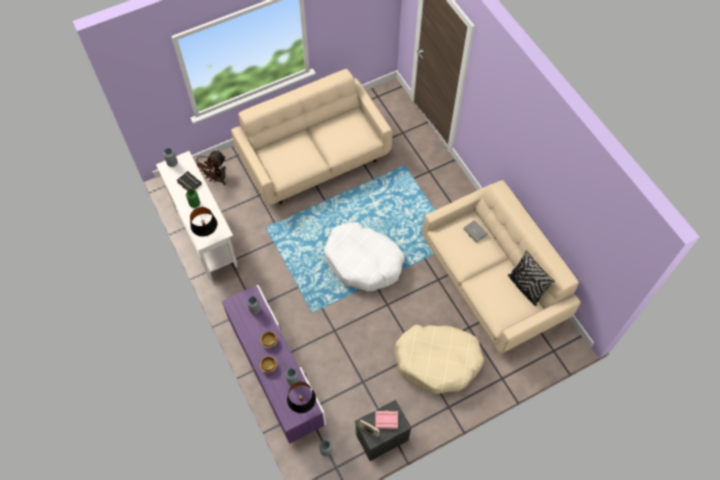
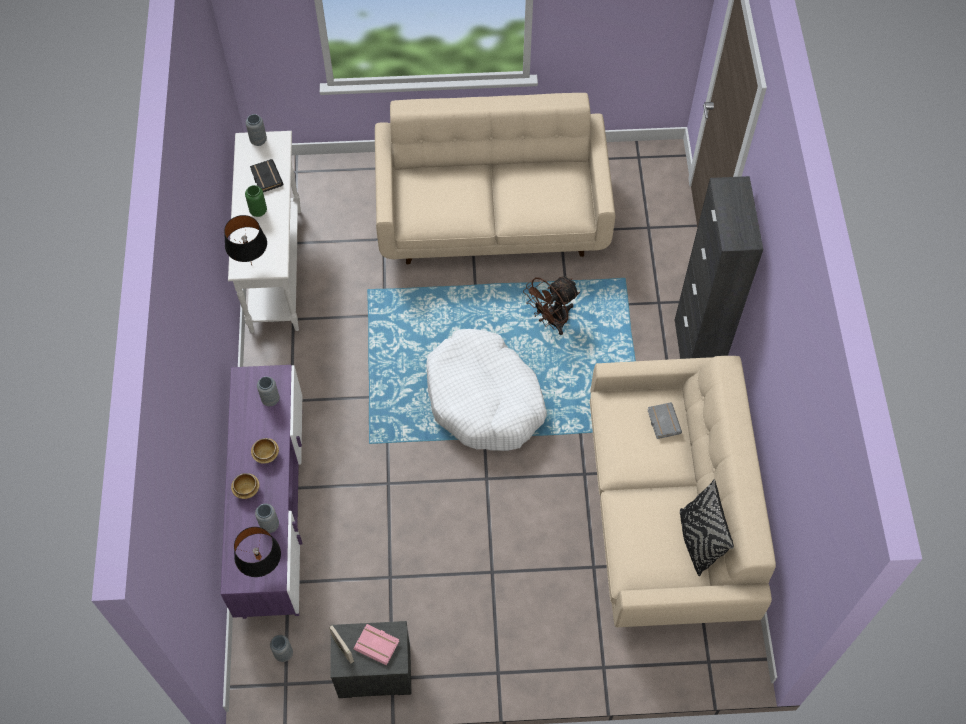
camera: 25 degrees right, 0 degrees up
brown fan [195,150,226,185] -> brown fan moved to [523,276,580,335]
beige dog bed [395,325,484,394] -> none
none -> black cabinet [674,176,763,359]

